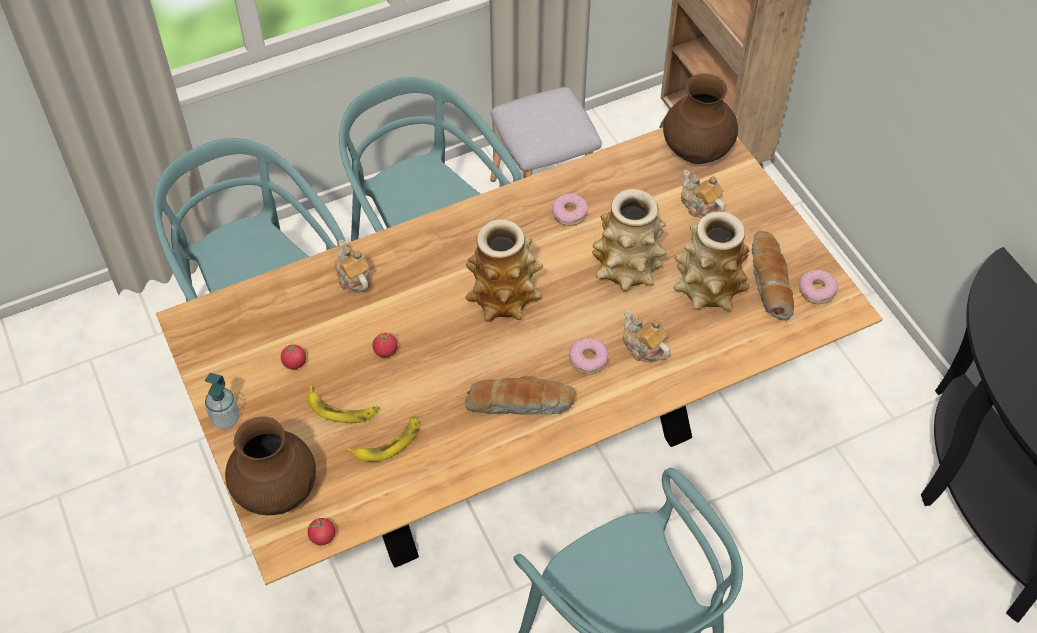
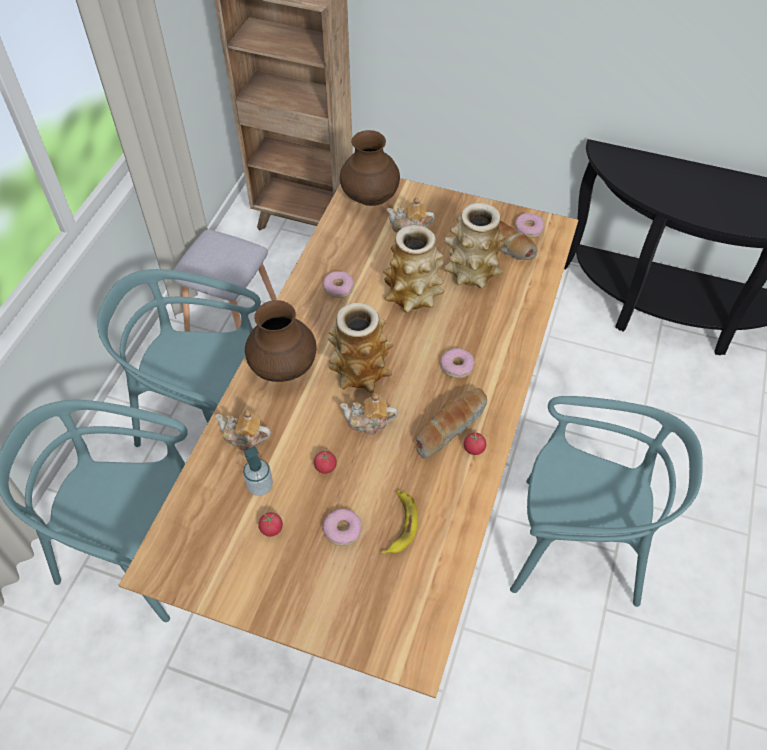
camera: 45 degrees left, 0 degrees up
soap dispenser [205,373,240,429] -> soap dispenser moved to [243,446,273,496]
brown vase [225,416,316,515] -> brown vase moved to [245,300,317,382]
banana [308,385,379,423] -> donut [323,509,362,546]
tomato [308,518,335,545] -> tomato moved to [464,433,486,455]
teapot [623,310,671,363] -> teapot moved to [340,393,398,435]

